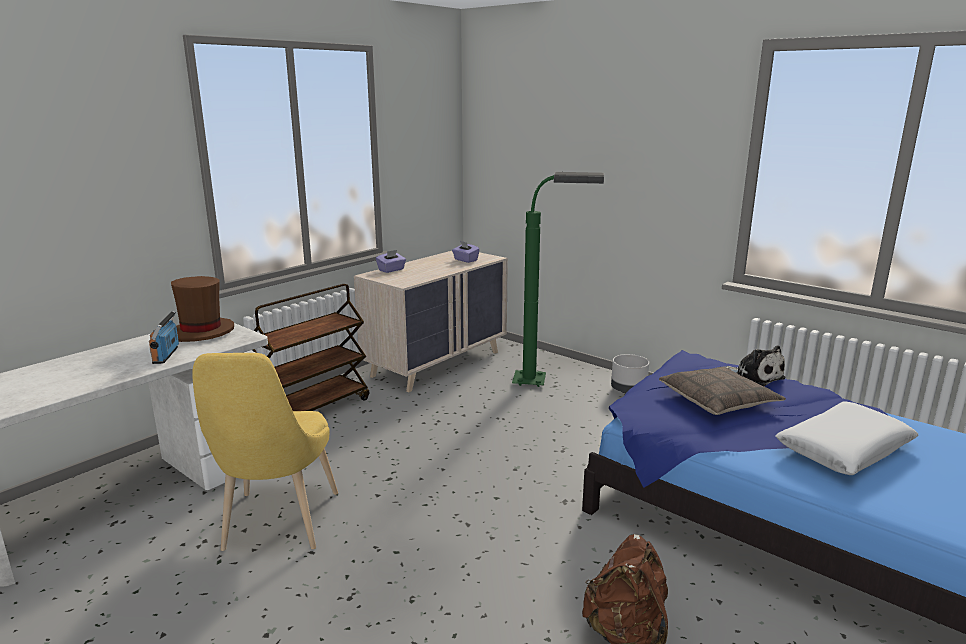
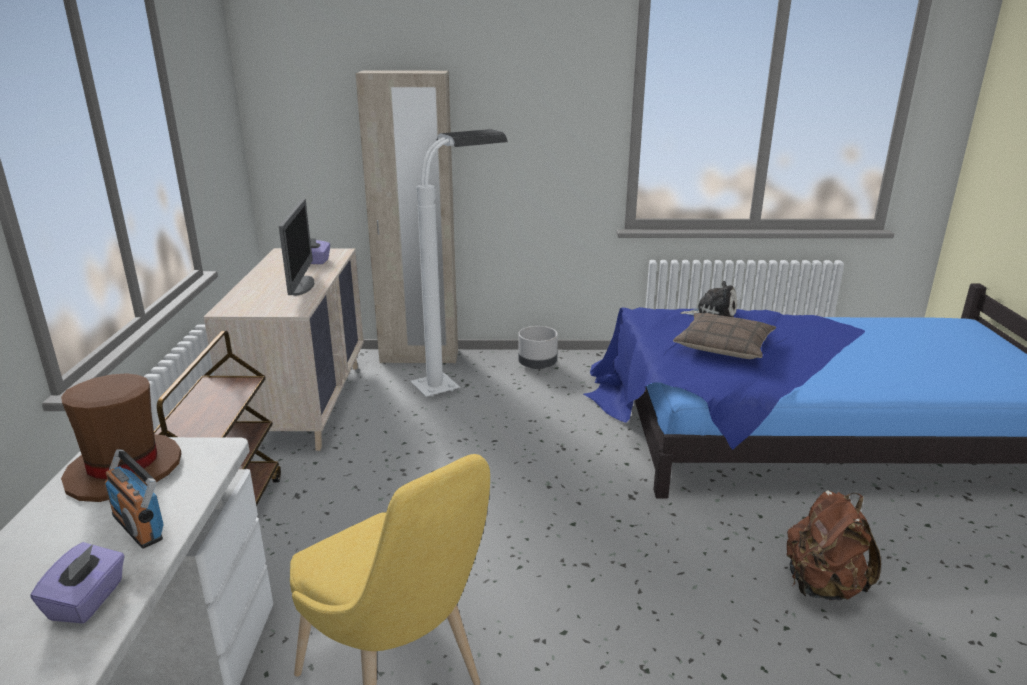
camera: 40 degrees left, 5 degrees up
purple tissue box [376,250,406,273] -> purple tissue box moved to [30,542,125,624]
green floor lamp [512,172,604,387] -> white floor lamp [410,129,508,397]
white pillow [775,402,919,475] -> none
none -> monitor [279,199,314,295]
none -> beige wardrobe [356,71,458,363]

